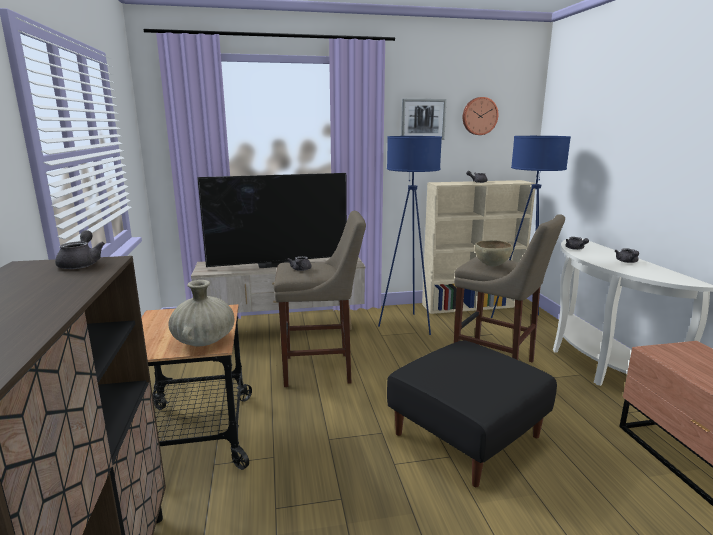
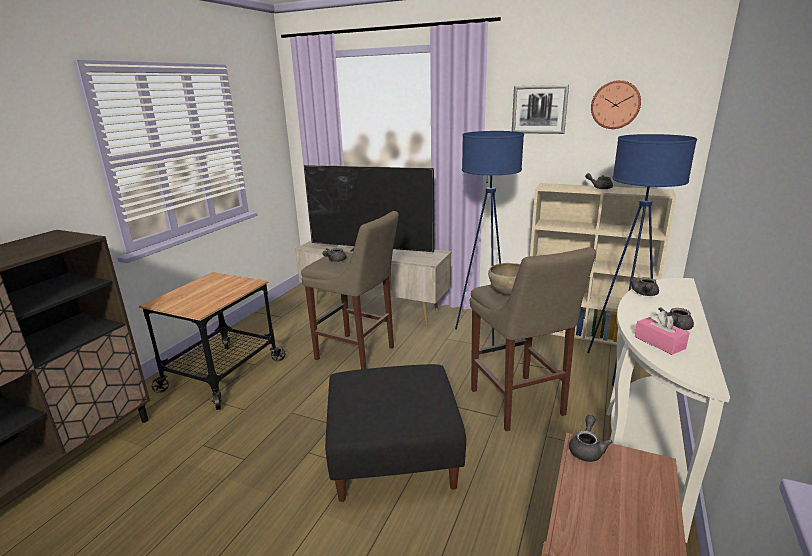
camera: 35 degrees right, 5 degrees up
grey teapot [55,230,105,269] -> grey teapot moved to [569,415,612,462]
beige vase [169,280,234,347] -> none
none -> pink tissue box [635,311,690,355]

